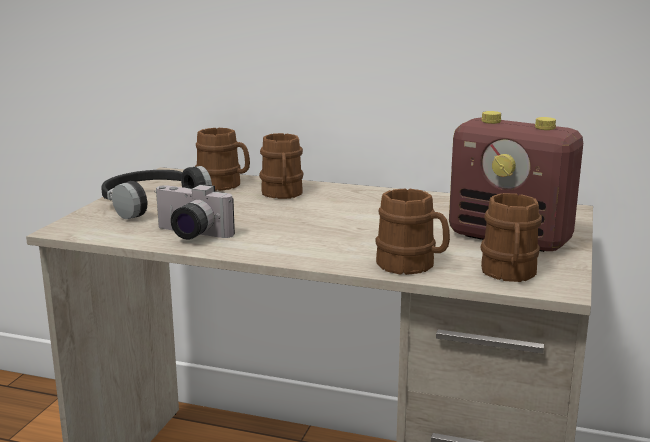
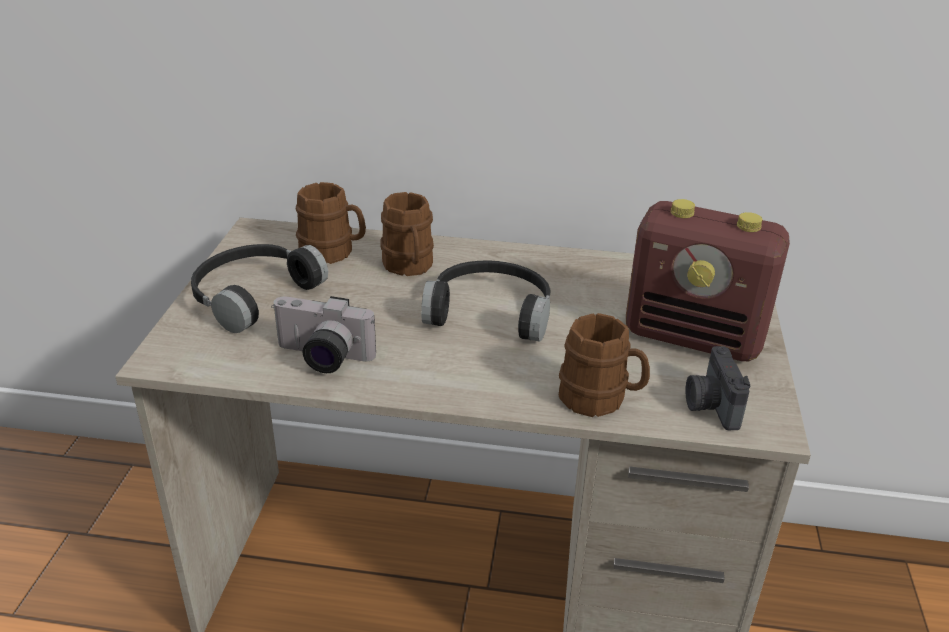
camera: 10 degrees left, 15 degrees up
brown mug [481,193,542,282] -> camera [685,346,750,430]
none -> black headphones [421,260,551,342]

